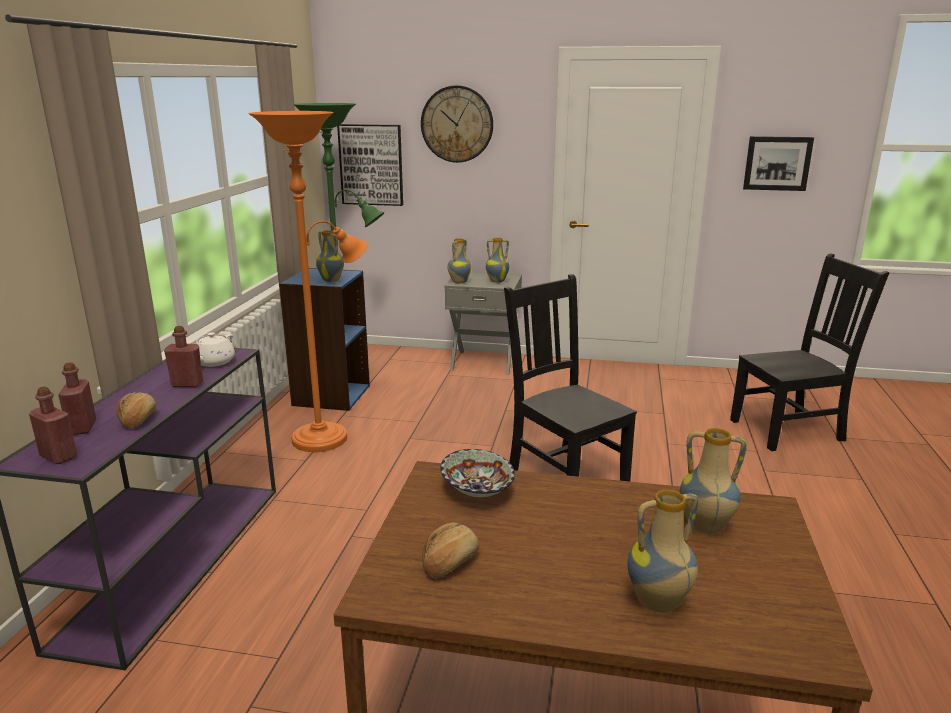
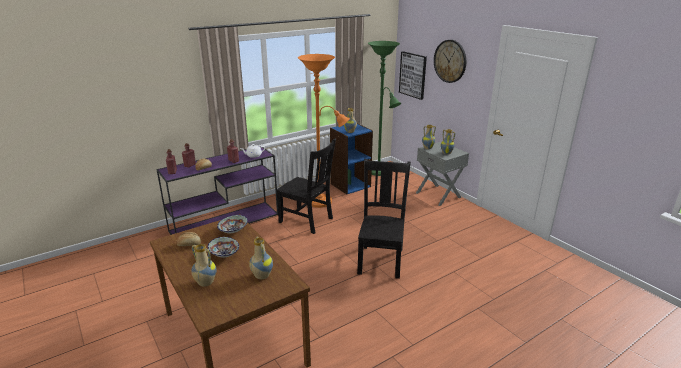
camera: 45 degrees right, 5 degrees up
black chair [730,253,889,451] -> black chair moved to [276,139,336,234]
picture [743,136,814,191] -> none
none -> bowl [208,237,239,258]

